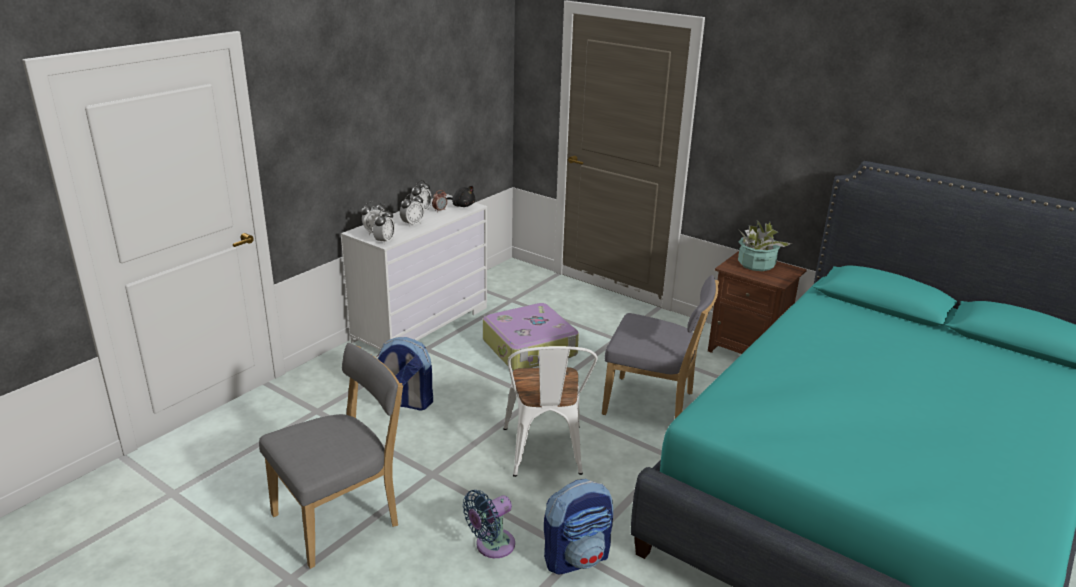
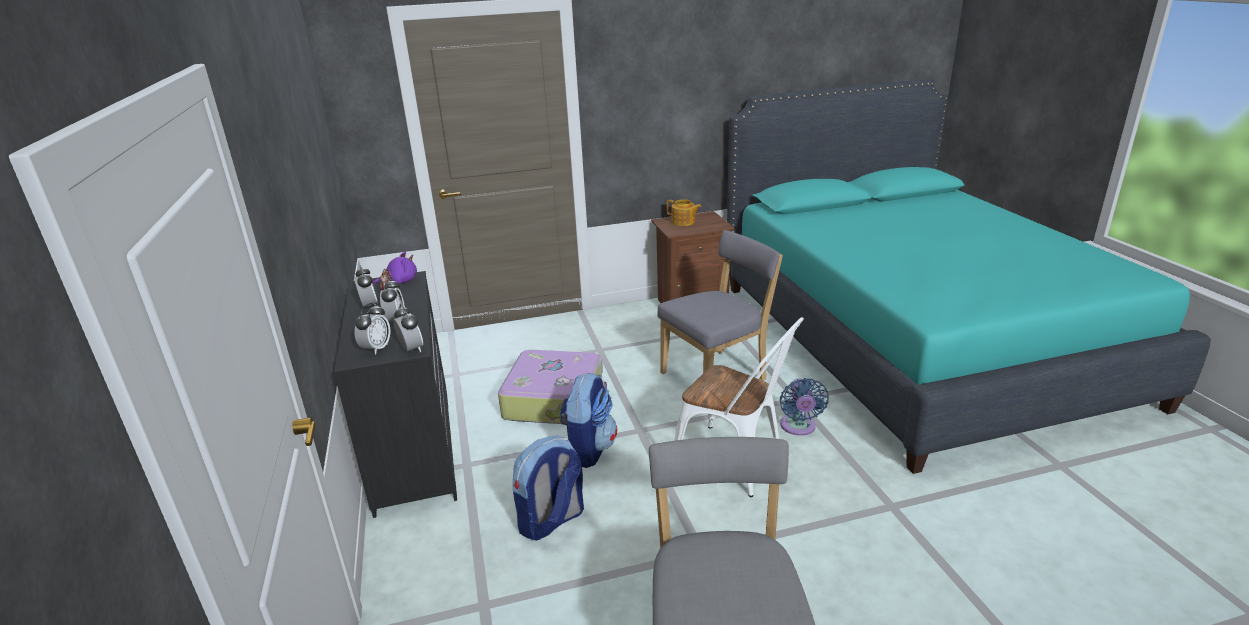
camera: 50 degrees left, 0 degrees up
white dresser [341,194,487,350] -> black dresser [334,271,457,518]
black plush toy [447,186,475,207] -> purple plush toy [374,252,417,285]
blue fan [463,490,515,558] -> blue fan moved to [780,378,829,436]
backpack [544,479,613,574] -> backpack moved to [560,373,617,468]
potted plant [738,220,793,271] -> teapot [667,199,701,226]

